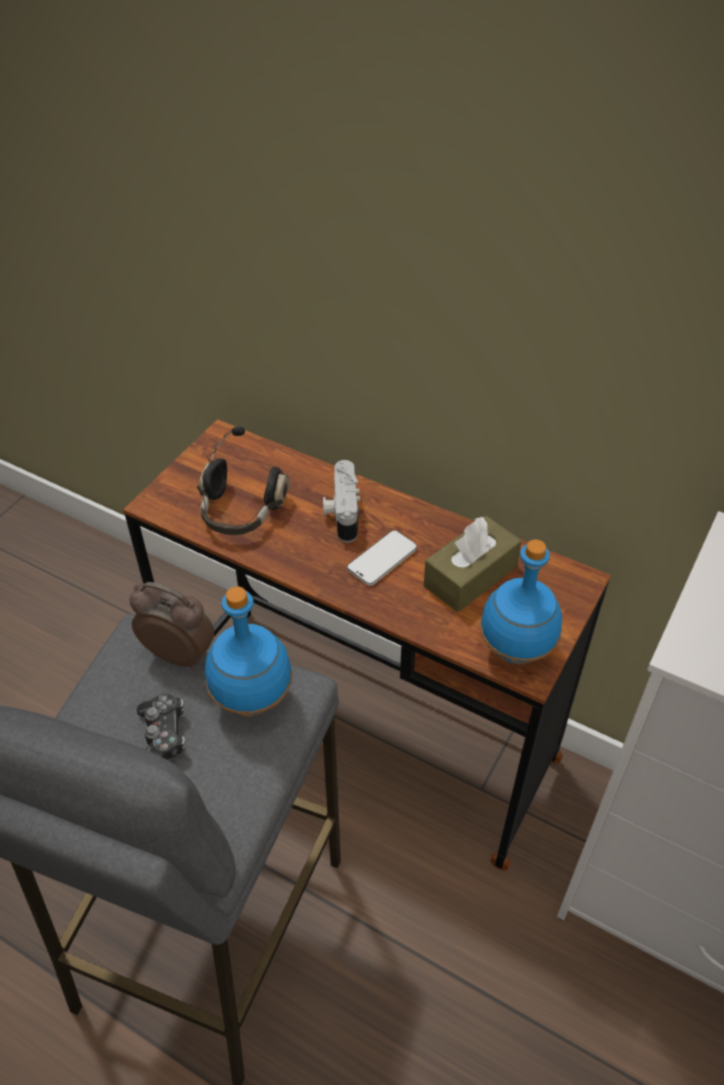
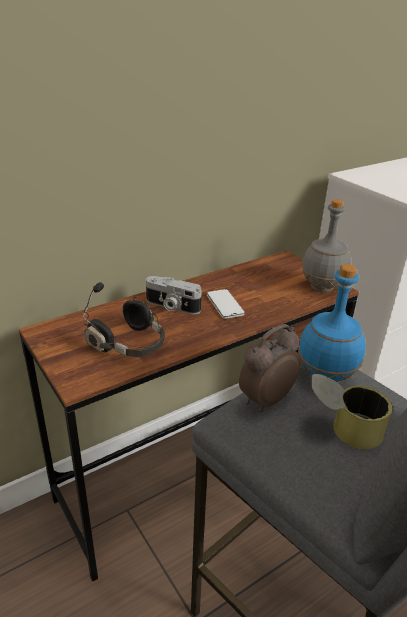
camera: 65 degrees left, 15 degrees down
game controller [137,693,185,759] -> can [310,374,393,449]
brown tissue box [424,515,522,612] -> none
blue bottle [480,540,562,664] -> grey bottle [302,199,351,292]

